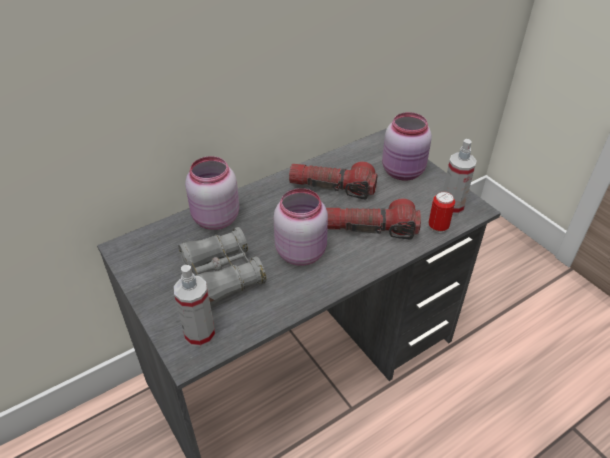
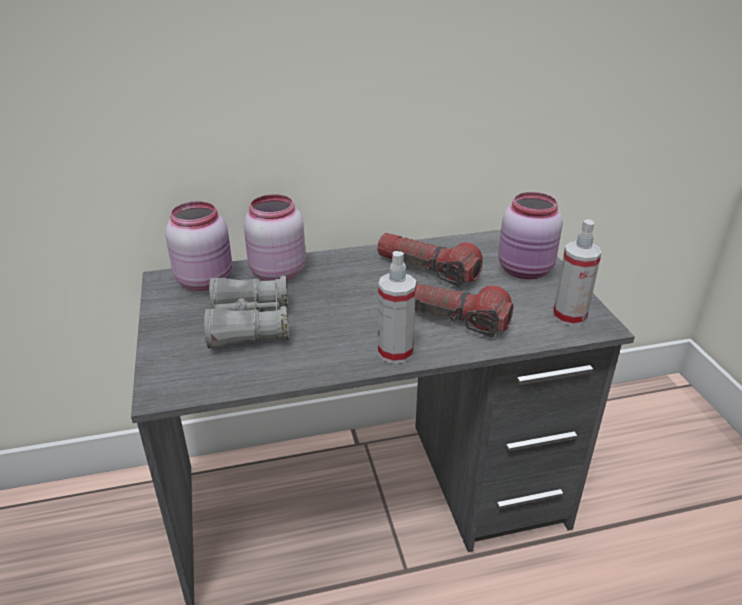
camera: 20 degrees right, 10 degrees down
spray bottle [174,265,215,347] -> spray bottle moved to [378,251,416,364]
pink jar [274,188,328,266] -> pink jar moved to [165,201,232,291]
can [428,191,455,233] -> none

